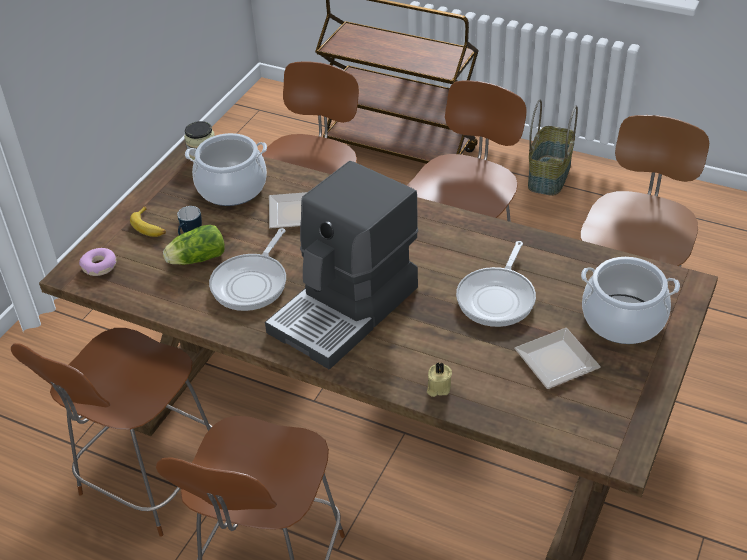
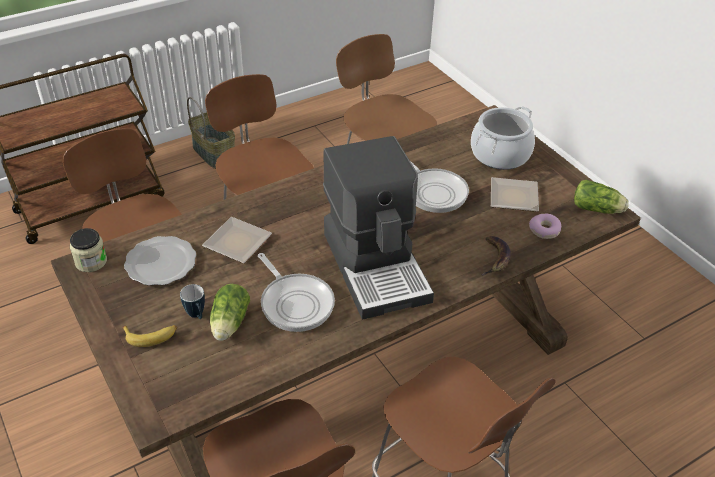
camera: 60 degrees left, 0 degrees up
donut [79,248,116,276] -> donut moved to [529,214,561,239]
cooking pot [185,133,267,206] -> plate [124,236,196,285]
beige candle [427,362,452,397] -> banana [482,236,511,275]
none -> lettuce [574,180,629,214]

